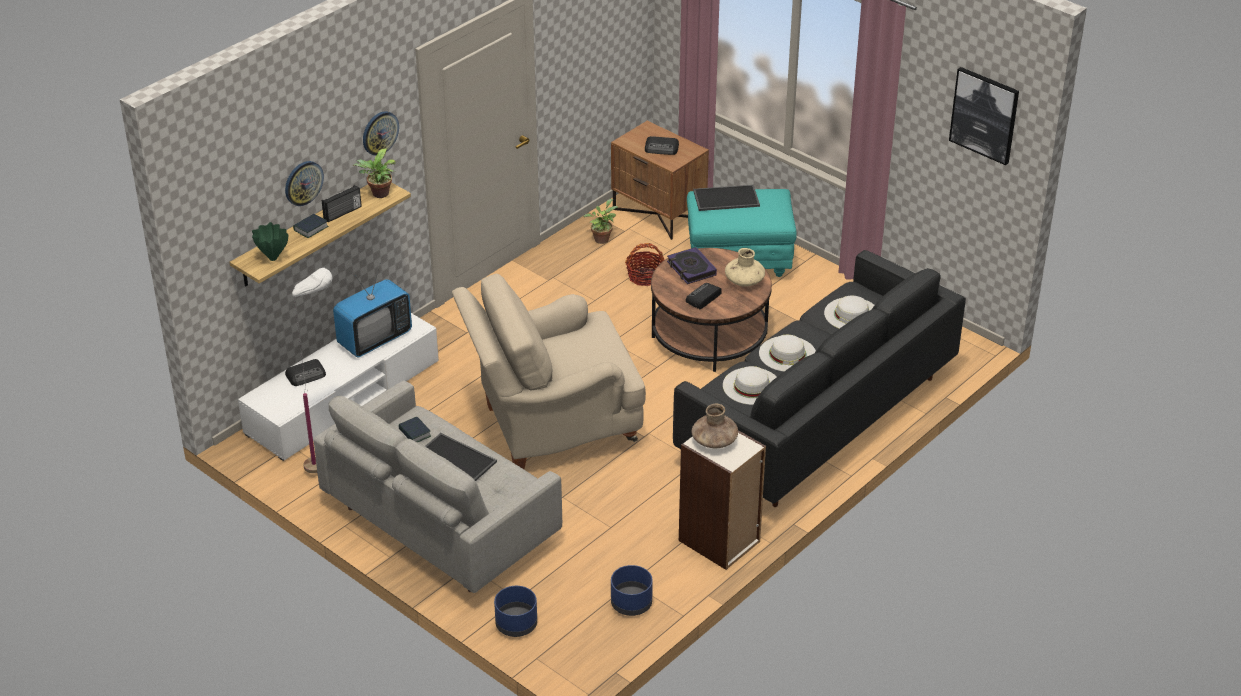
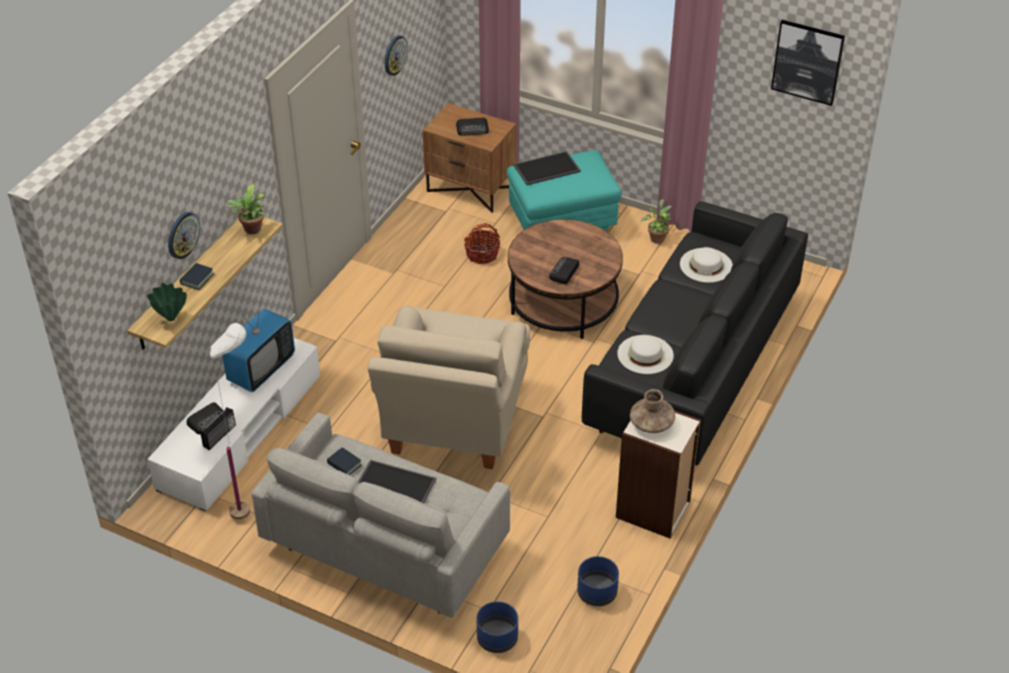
camera: 15 degrees left, 5 degrees up
radio [322,185,362,222] -> radio moved to [200,407,236,450]
wall clock [363,111,399,156] -> wall clock moved to [385,35,408,76]
beige armchair [452,274,646,469] -> beige armchair turned 45 degrees counterclockwise [368,306,530,469]
potted plant [583,199,618,244] -> potted plant moved to [641,199,672,244]
book [667,247,717,284] -> none
beige vase [725,248,765,287] -> none
white hat [759,335,816,372] -> none

